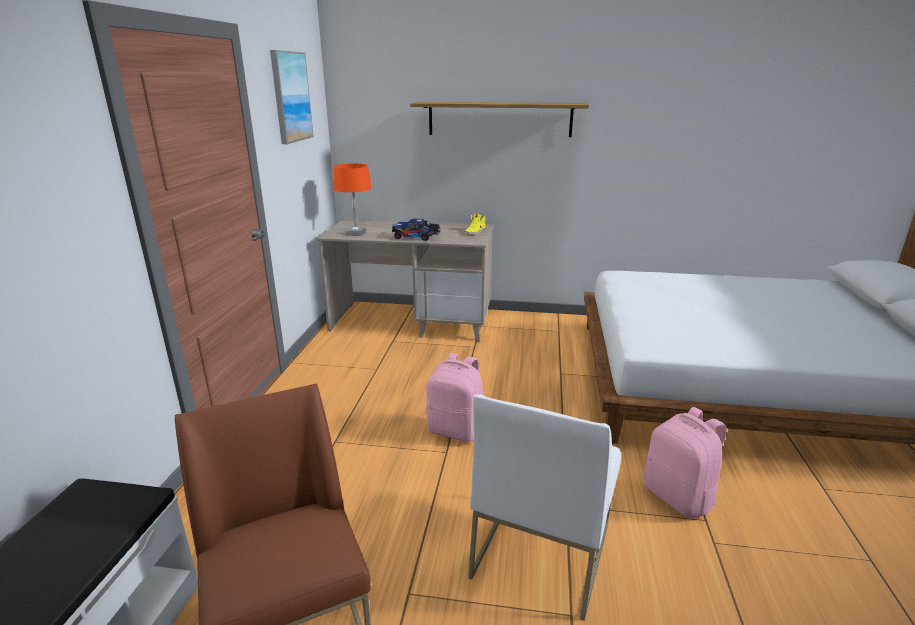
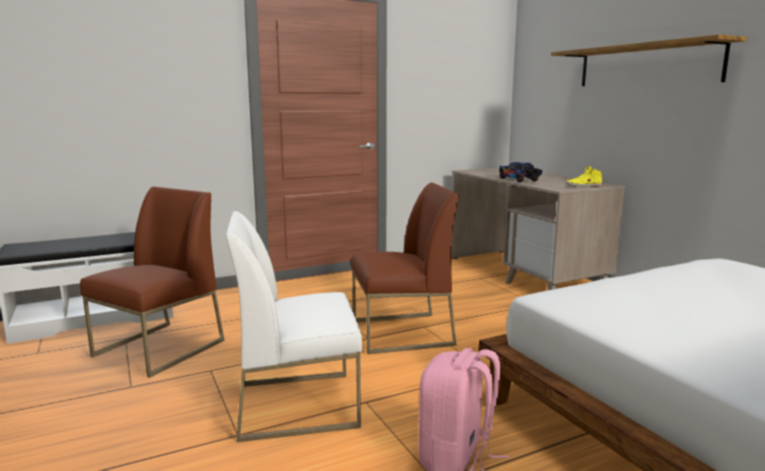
camera: 55 degrees right, 10 degrees down
picture [270,50,314,144] -> none
orange table lamp [333,163,372,236] -> none
pink backpack [426,353,483,442] -> brown chair [351,182,459,354]

